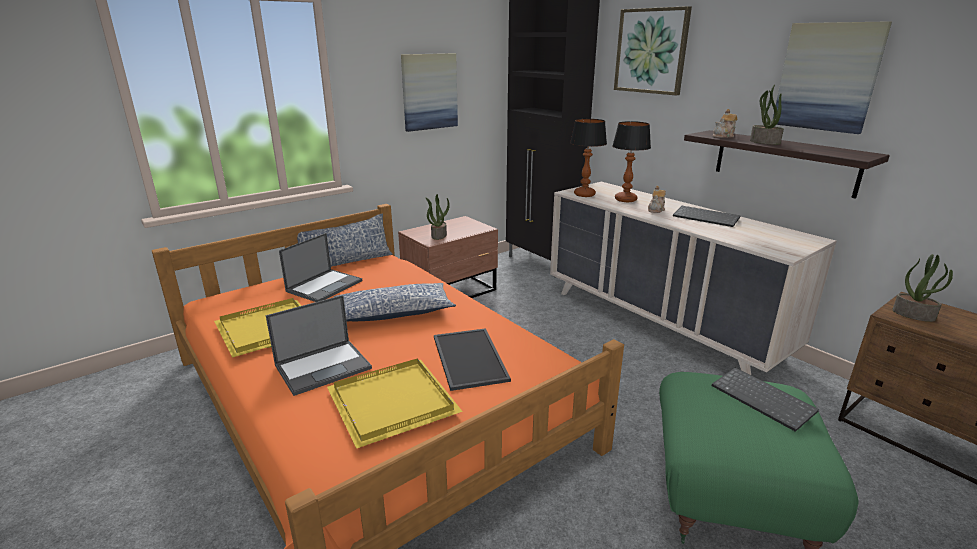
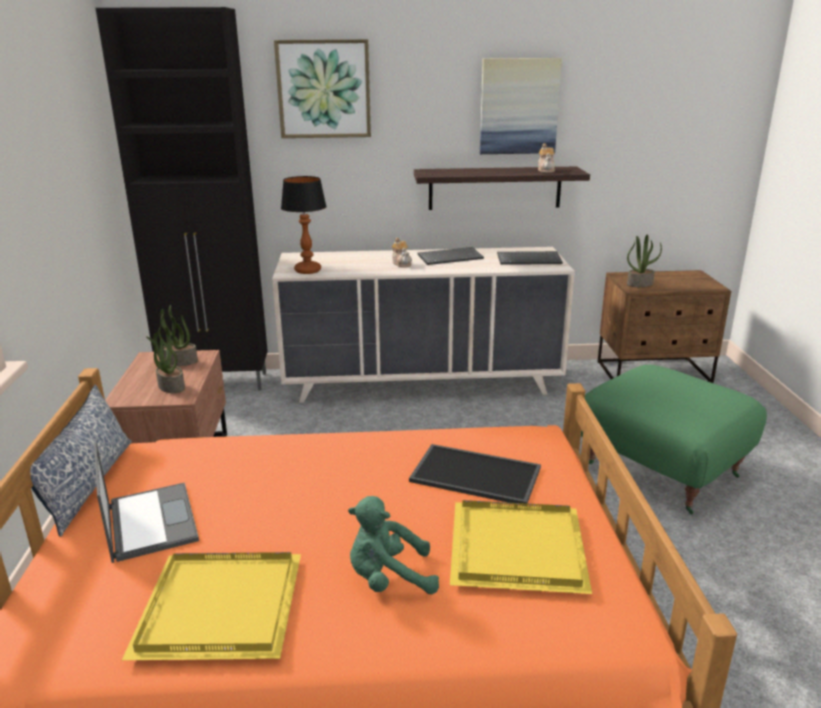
camera: 55 degrees left, 0 degrees up
laptop [266,295,372,396] -> green plush toy [348,496,439,594]
pillow [334,283,456,321] -> none
picture [401,53,458,132] -> none
table lamp [613,121,651,202] -> none
keyboard [712,368,819,432] -> keyboard moved to [497,251,563,265]
teapot [713,109,738,138] -> teapot moved to [538,143,556,173]
potted plant [750,84,784,145] -> potted plant moved to [160,305,198,366]

